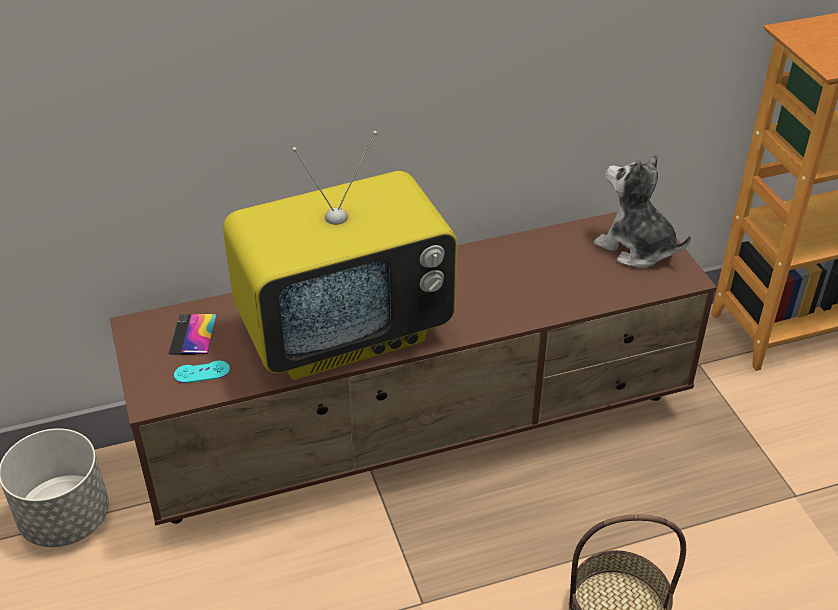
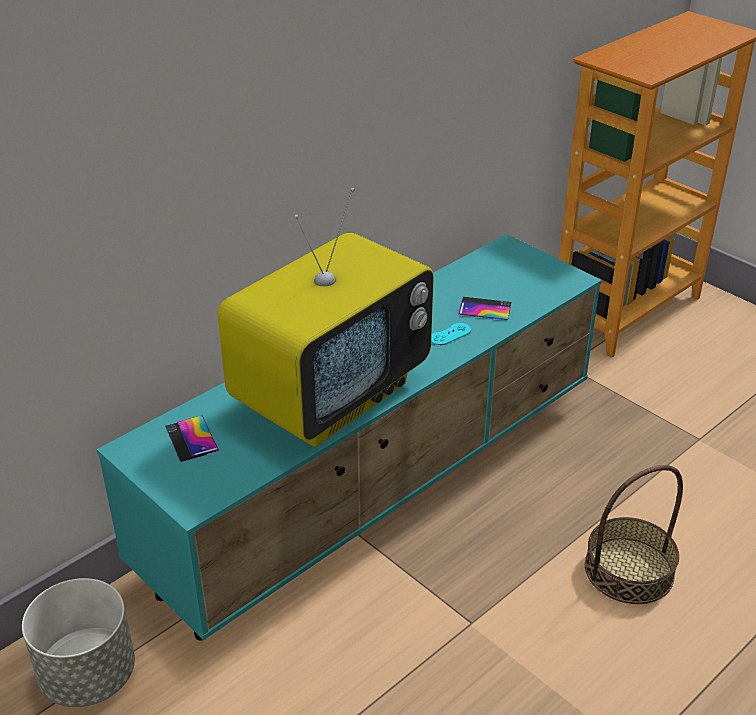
camera: 25 degrees left, 5 degrees down
brown tv stand [110,212,717,526] -> turquoise tv stand [96,234,602,641]
turquoise game controller [174,361,230,383] -> turquoise game controller moved to [431,323,471,345]
plush toy [594,154,691,268] -> none
none -> phone [458,297,511,320]

